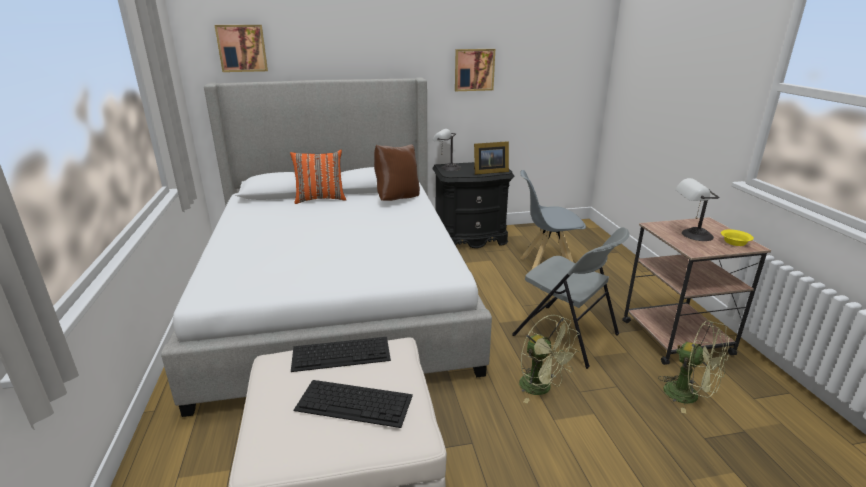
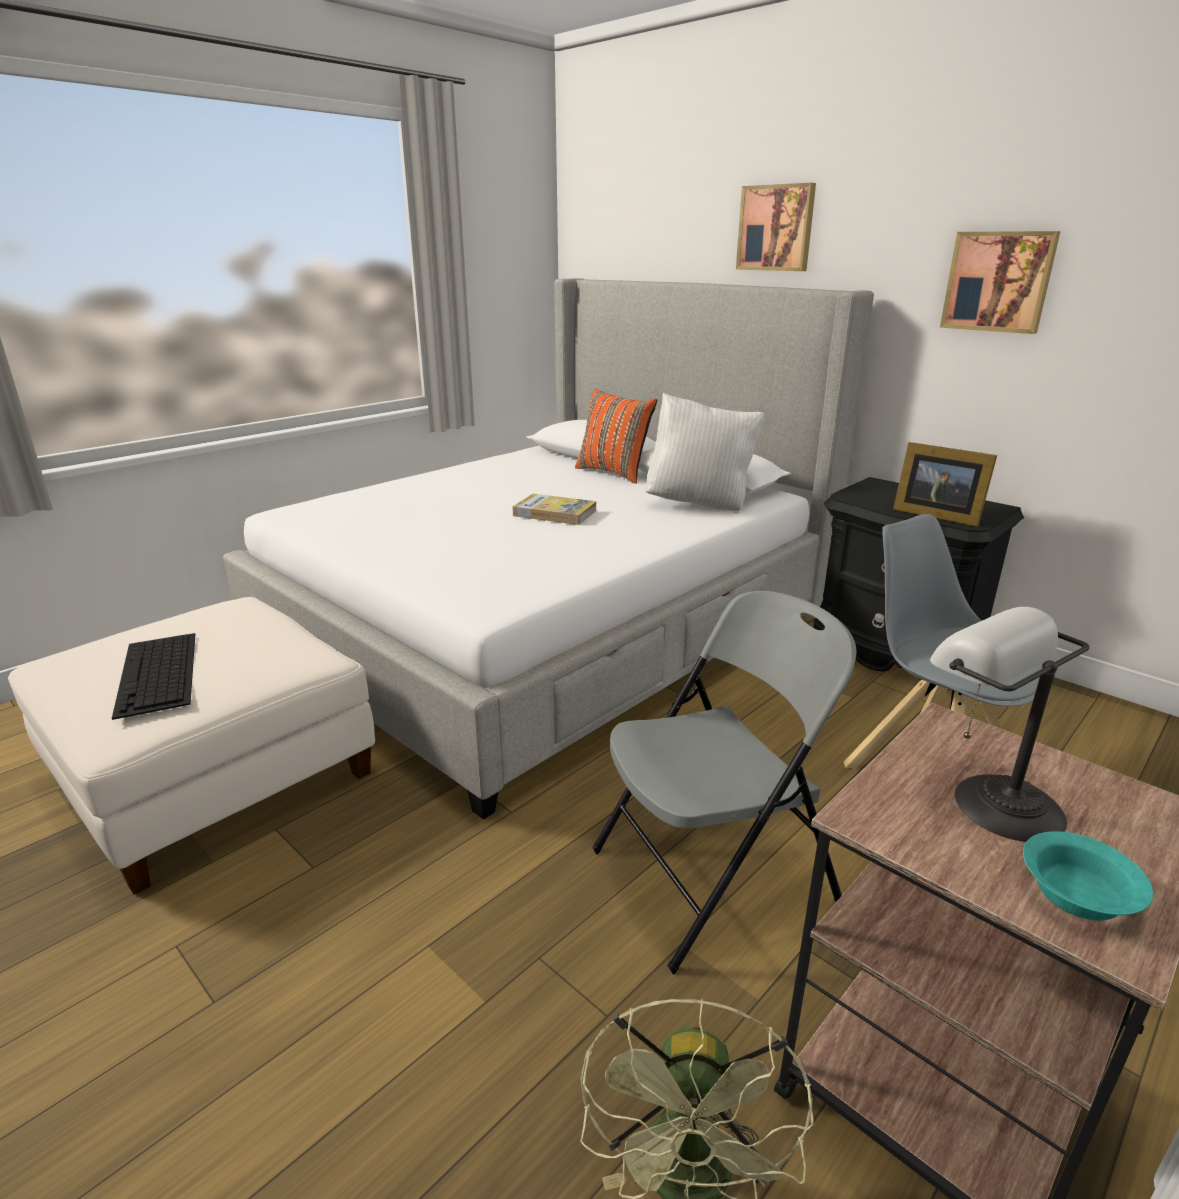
camera: 55 degrees right, 0 degrees up
picture [215,25,268,72] -> picture moved to [736,183,816,271]
keyboard [291,337,391,372] -> none
brown pillow [374,144,420,201] -> white pillow [645,393,765,511]
table lamp [433,129,461,171] -> none
grey chair [512,227,630,369] -> grey chair turned 120 degrees counterclockwise [592,591,856,975]
green fan [519,315,580,403] -> none
yellow bowl [721,230,754,246] -> turquoise bowl [1023,831,1153,921]
none -> book [512,494,597,525]

